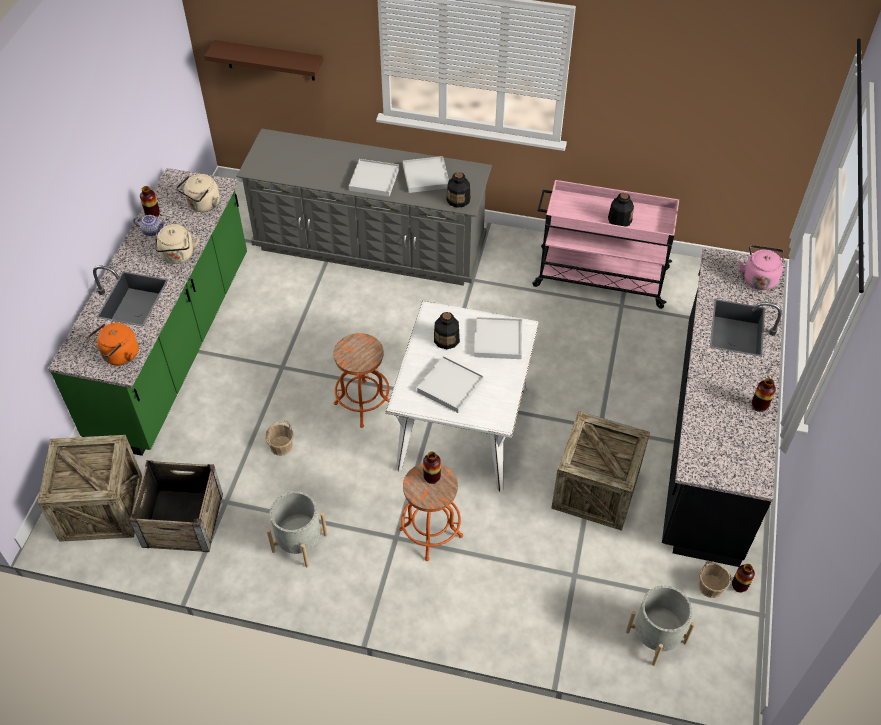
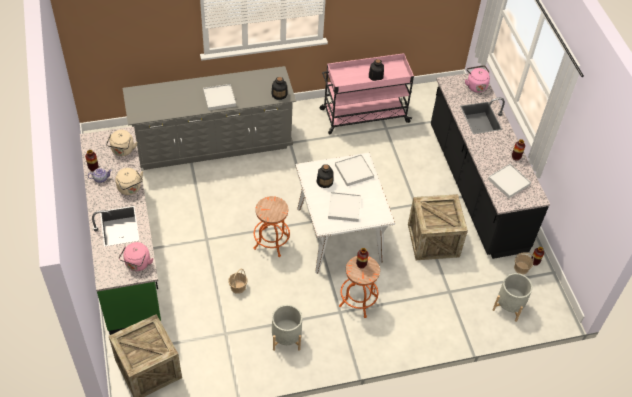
camera: 30 degrees left, 0 degrees up
orange kettle [88,323,138,365] -> pink kettle [119,242,153,271]
crate [129,460,223,552] -> none
brown shelf [204,40,323,80] -> none
white tray [403,156,449,193] -> white tray moved to [488,164,531,198]

